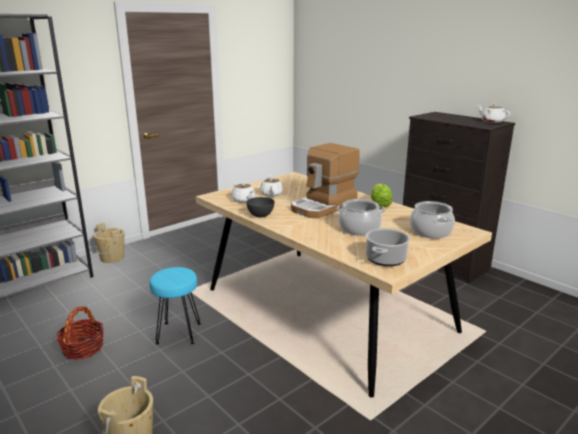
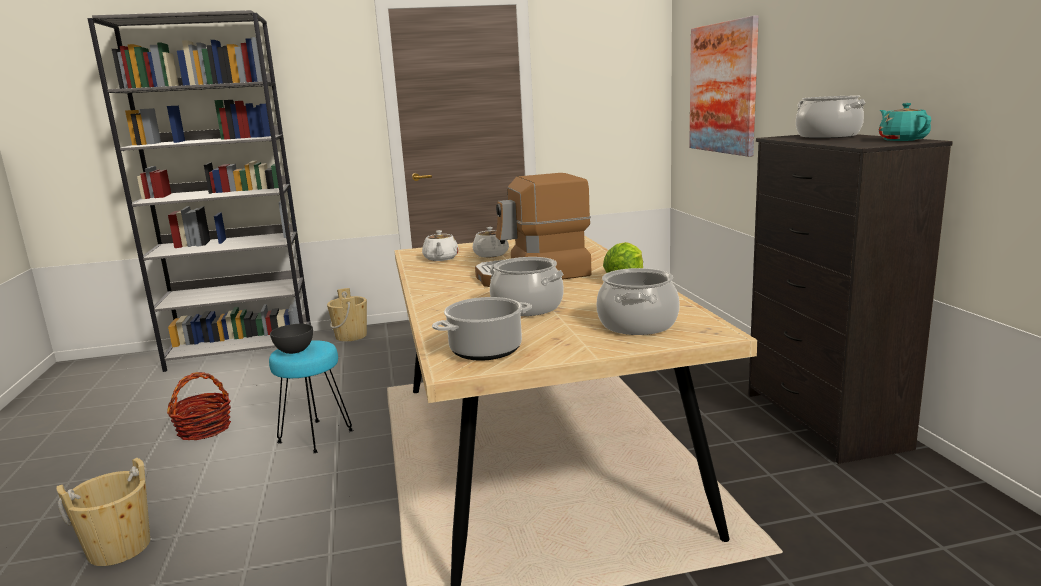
camera: 30 degrees right, 5 degrees down
grey bowl [246,197,274,217] -> grey bowl moved to [270,324,313,354]
white teapot [477,104,510,123] -> turquoise teapot [879,103,931,141]
none -> picture [689,15,759,157]
none -> cooking pot [796,96,866,138]

